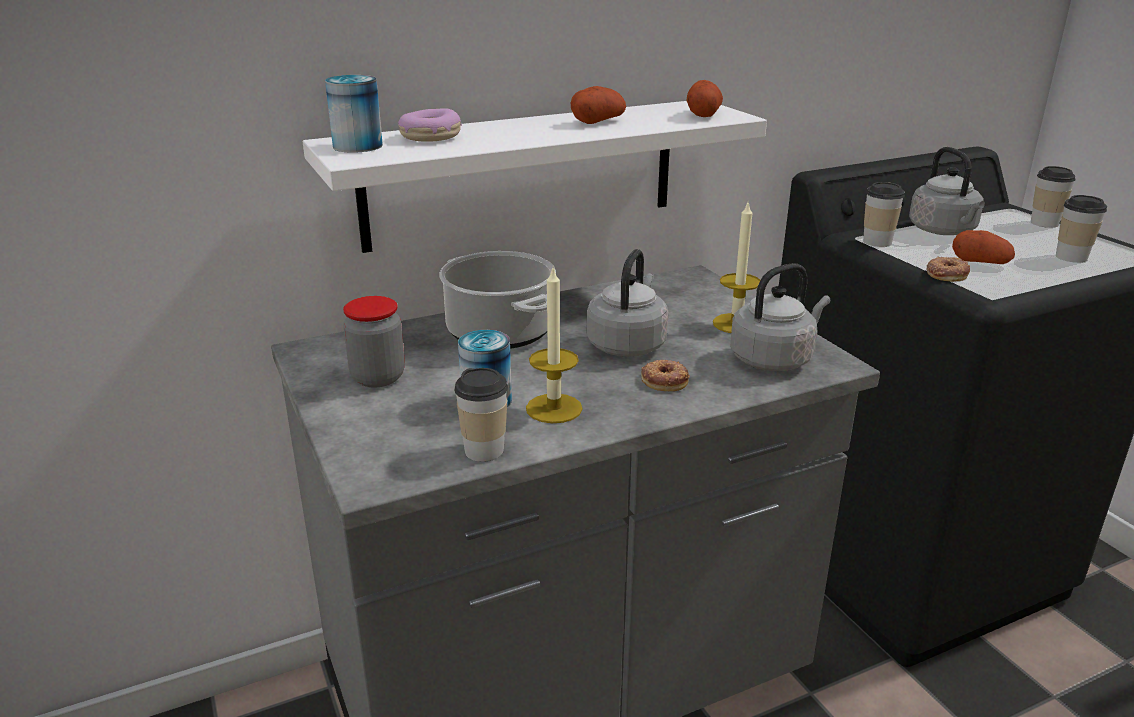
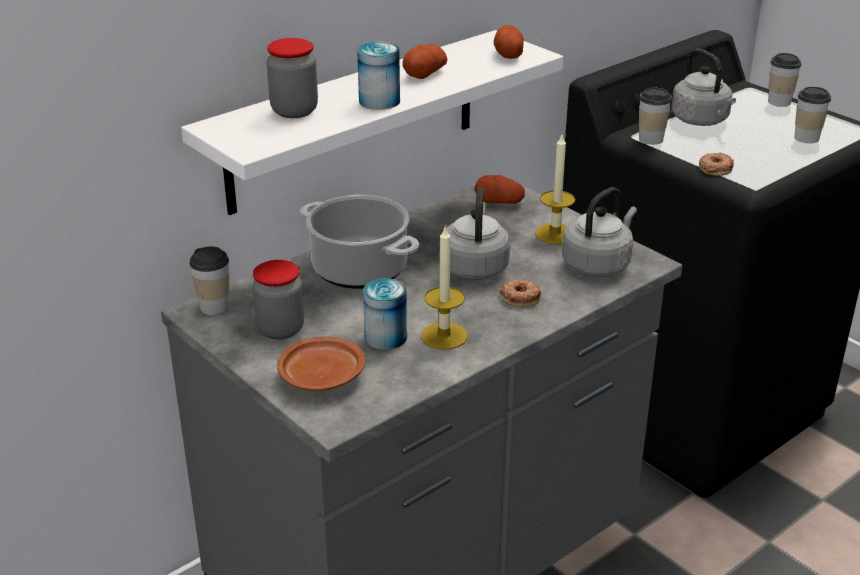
camera: 15 degrees left, 5 degrees up
can [325,75,383,153] -> can moved to [357,42,400,110]
donut [398,108,462,142] -> jar [267,38,318,118]
cup [454,368,508,462] -> cup moved to [189,246,229,315]
potato [952,230,1015,264] -> potato moved to [475,175,525,204]
none -> brown plate [277,336,365,391]

